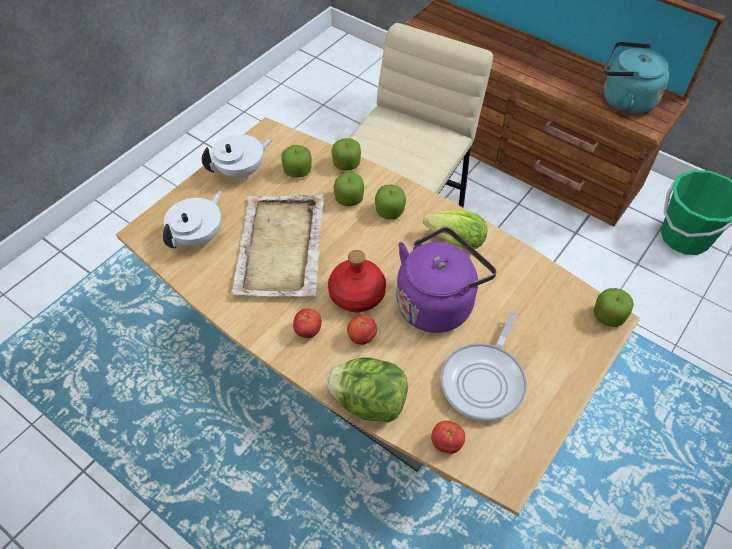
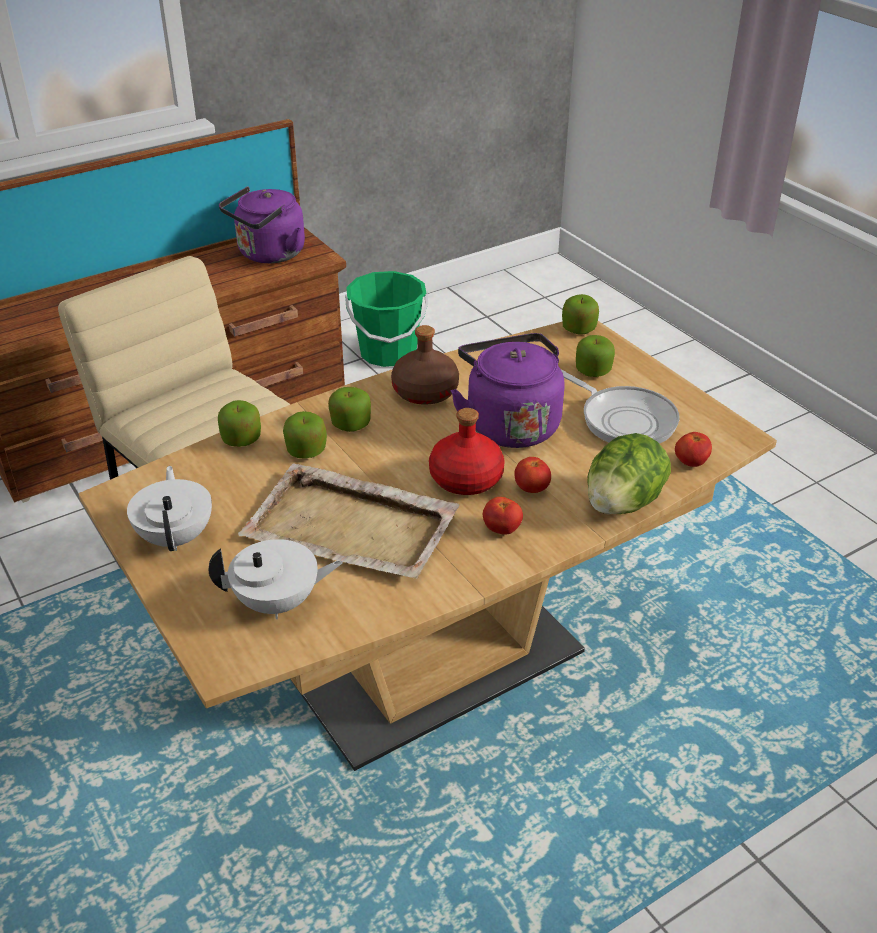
camera: 70 degrees left, 15 degrees down
white teapot [163,191,221,248] -> white teapot turned 120 degrees clockwise [209,539,343,619]
apple [281,145,312,178] -> apple moved to [576,335,615,377]
lettuce [423,210,488,249] -> brown bottle [391,325,459,405]
turquoise kettle [604,41,669,114] -> purple kettle [219,186,305,263]

